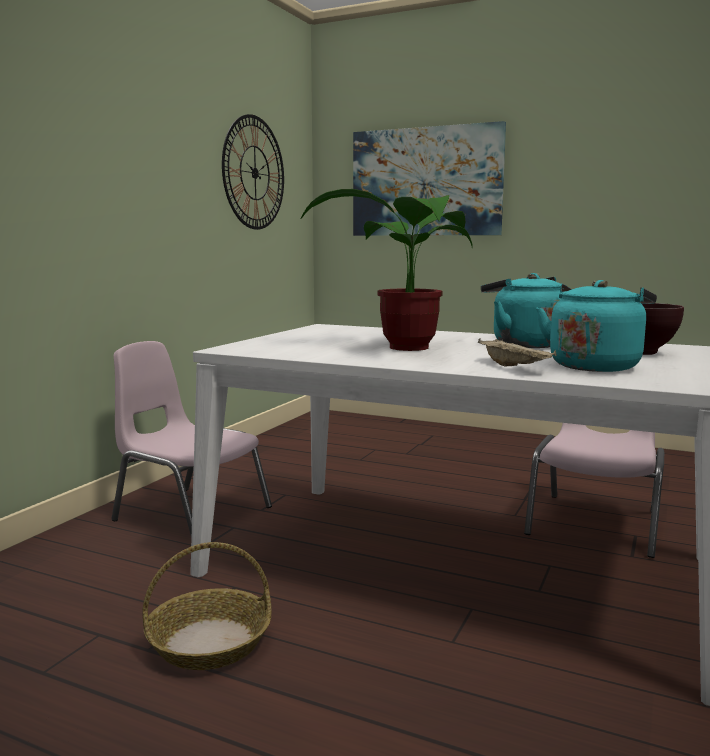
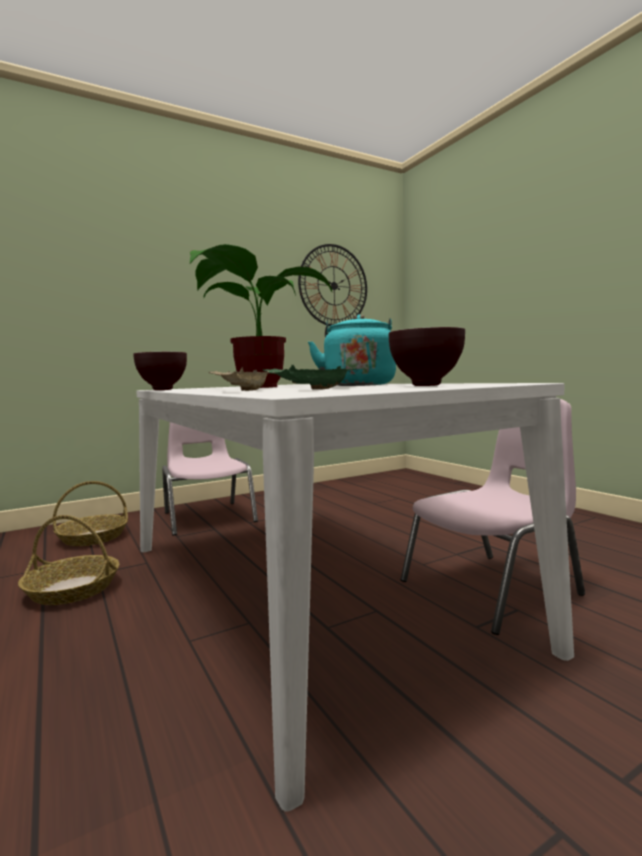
camera: 35 degrees right, 5 degrees down
picture [353,121,506,236] -> none
turquoise kettle [536,280,657,372] -> green tray [263,365,356,390]
none -> basket [53,481,128,546]
none -> brown bowl [133,352,187,390]

